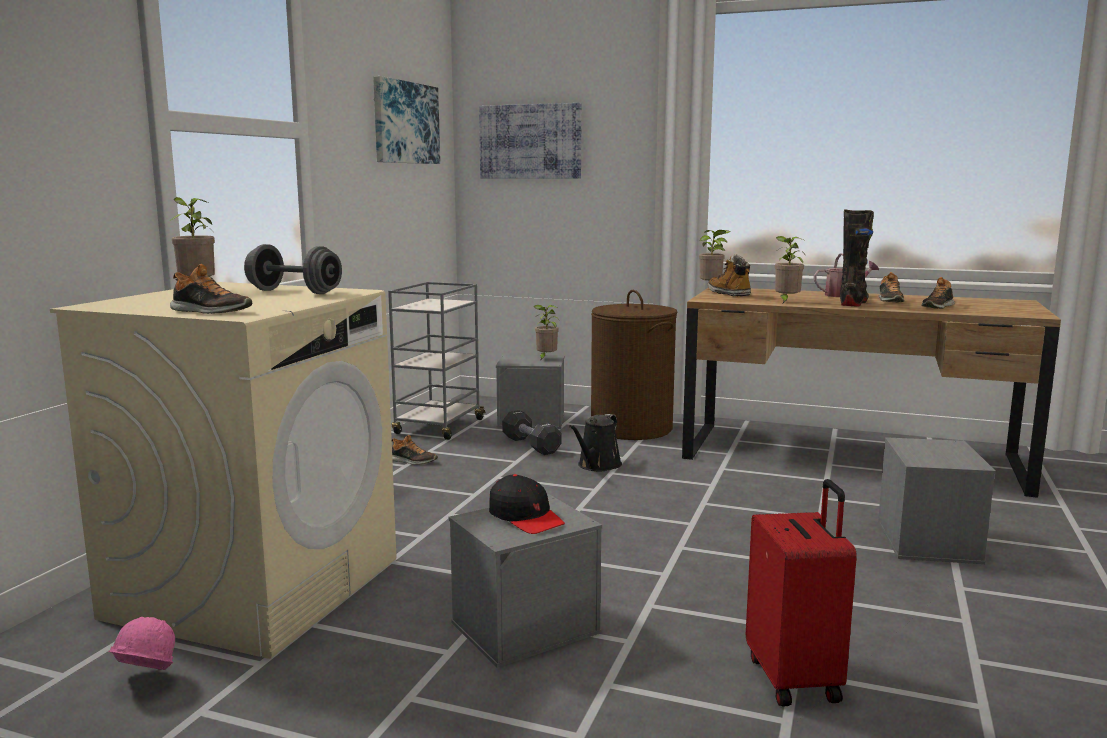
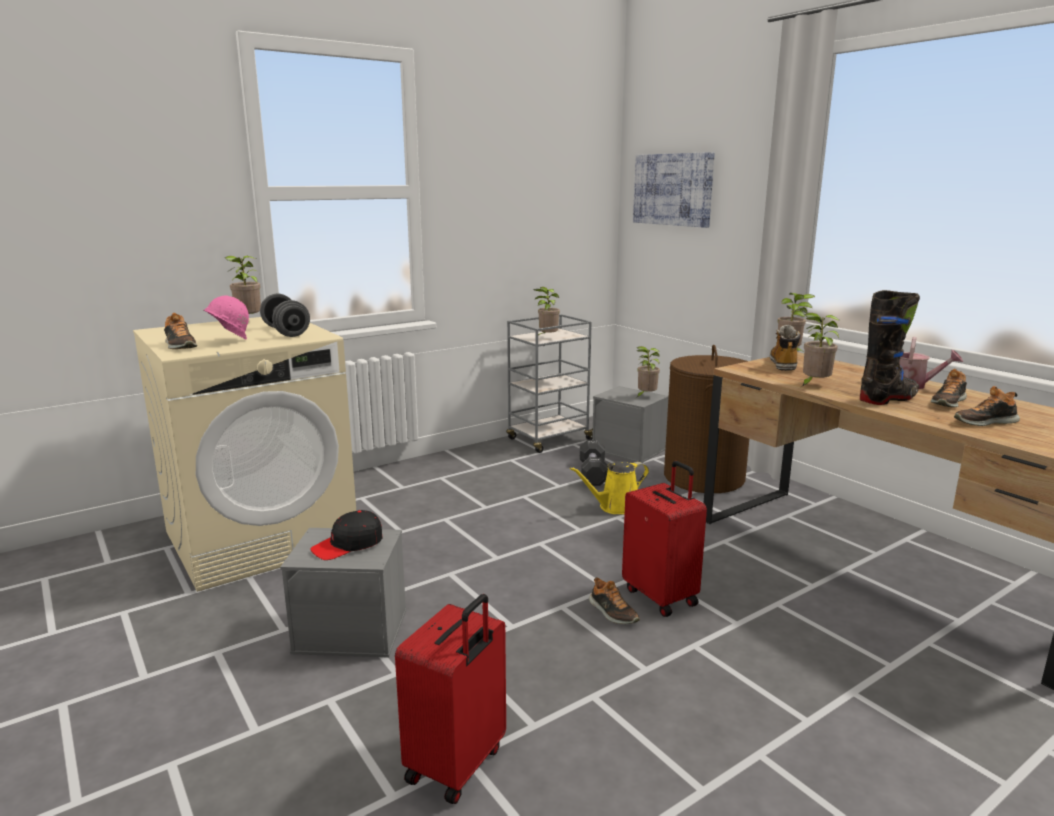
camera: 35 degrees right, 5 degrees up
pink hard hat [108,617,175,670] -> pink hard hat moved to [204,295,249,340]
picture [373,76,440,164] -> none
shoe [392,435,438,465] -> shoe moved to [589,577,640,624]
black cap [489,474,565,534] -> black cap turned 60 degrees clockwise [311,510,383,560]
black watering can [569,414,622,471] -> yellow watering can [570,461,649,514]
grey storage box [878,437,996,564] -> none
none -> potted plant [533,287,560,335]
none -> red suitcase [622,461,707,617]

